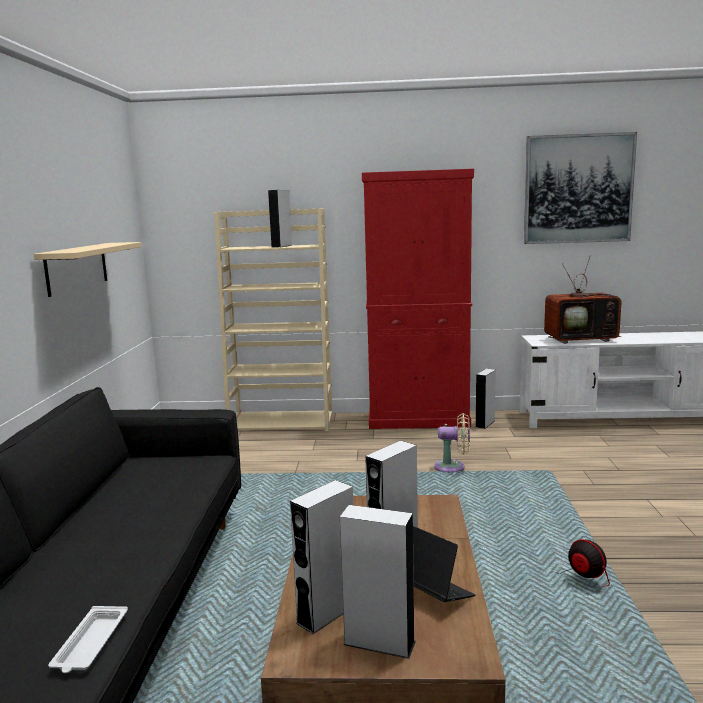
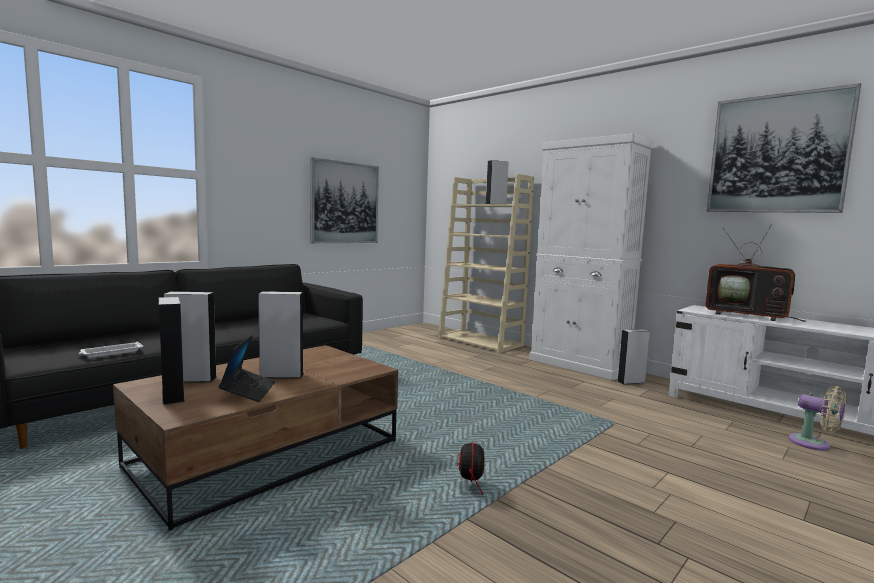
camera: 40 degrees right, 5 degrees down
beige shelf [34,242,141,297] -> picture [310,157,379,243]
red cabinet [362,169,474,429] -> white cabinet [529,133,654,380]
beige fan [434,413,470,472] -> beige fan moved to [789,386,847,451]

